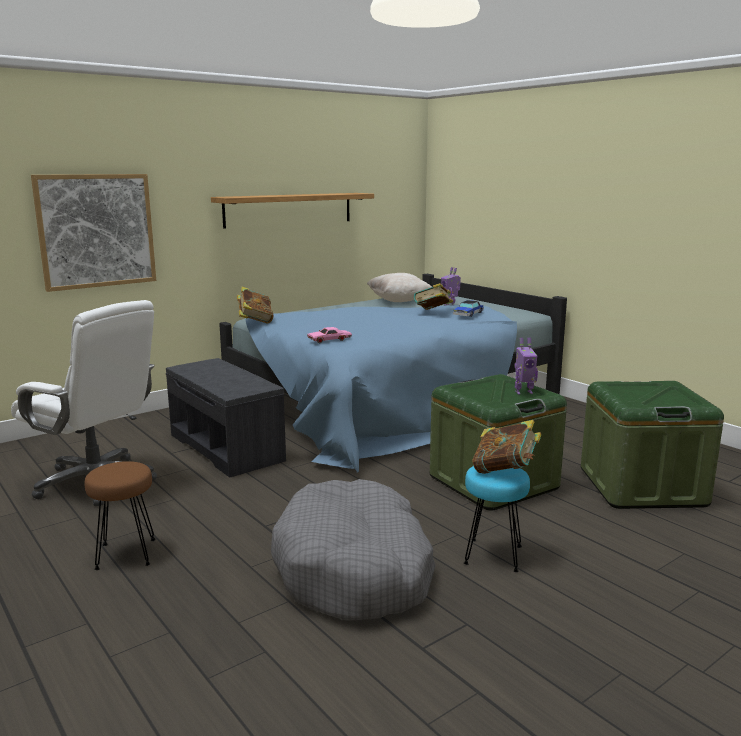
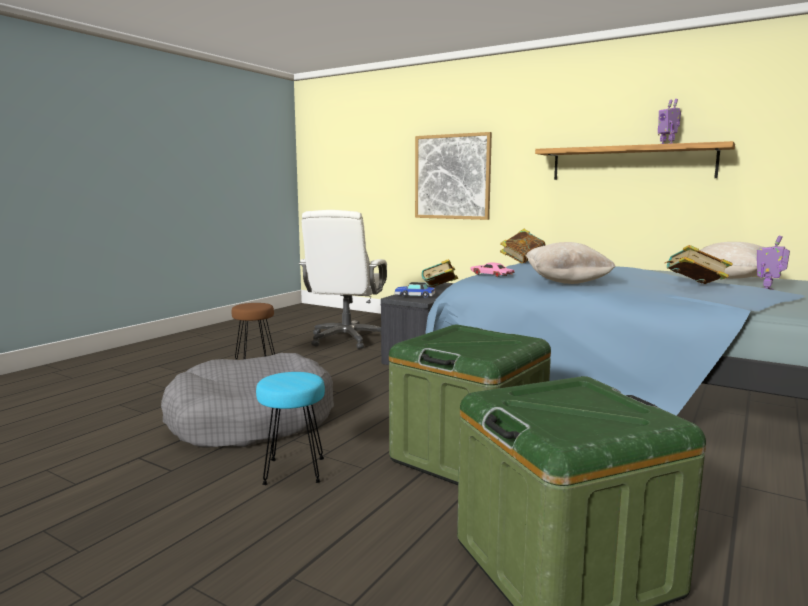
camera: 70 degrees right, 5 degrees down
toy car [453,300,484,317] -> toy car moved to [394,282,435,298]
book [472,420,542,474] -> book moved to [422,259,458,287]
toy robot [515,338,538,395] -> toy robot moved to [658,99,681,144]
none -> beige pillow [526,242,615,284]

